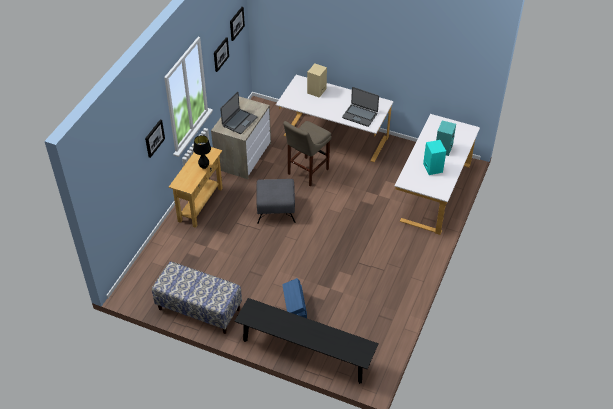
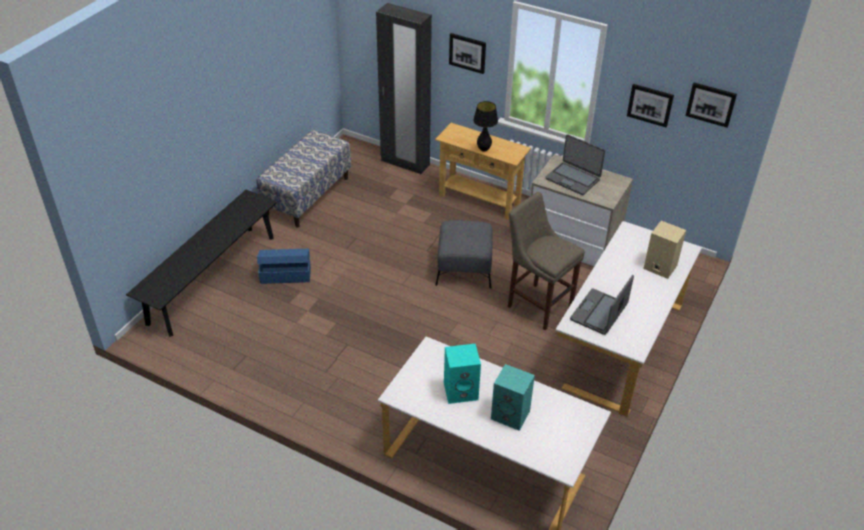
camera: 95 degrees right, 5 degrees down
none -> black wardrobe [376,3,432,174]

